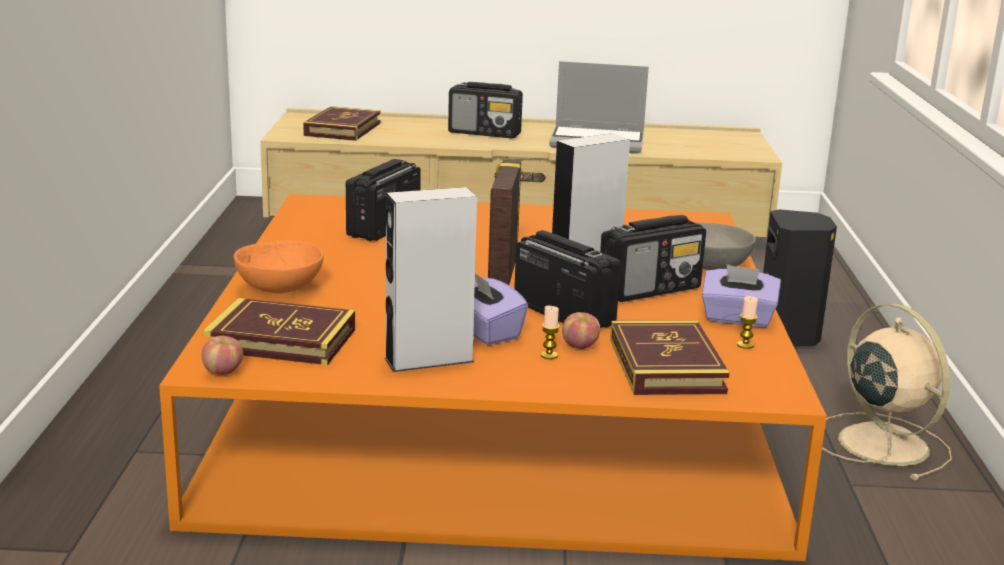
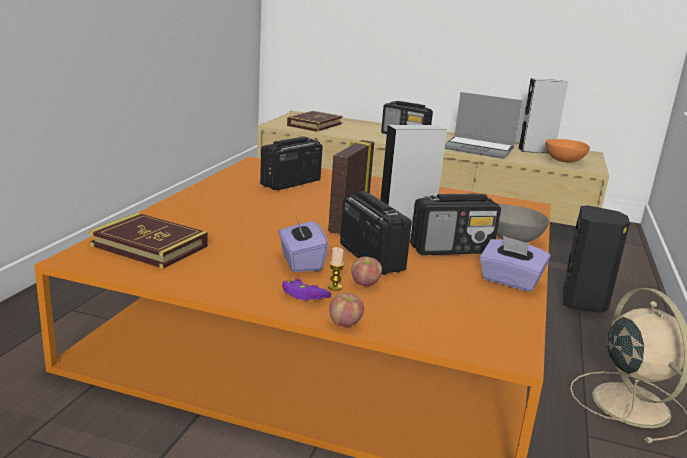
camera: 15 degrees right, 0 degrees up
apple [202,335,243,375] -> apple moved to [329,292,364,327]
orange bowl [234,240,324,293] -> orange bowl moved to [545,139,590,162]
grey speaker [384,187,477,372] -> grey speaker moved to [518,78,568,153]
book [610,320,730,395] -> none
candle [737,296,758,349] -> none
none -> purple game controller [282,279,331,300]

